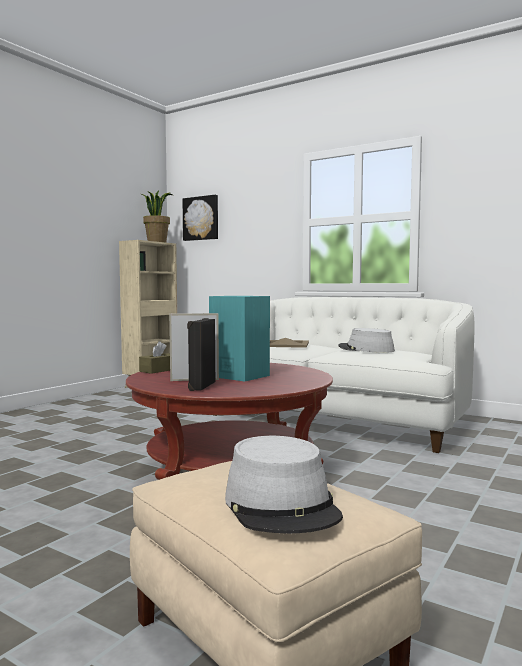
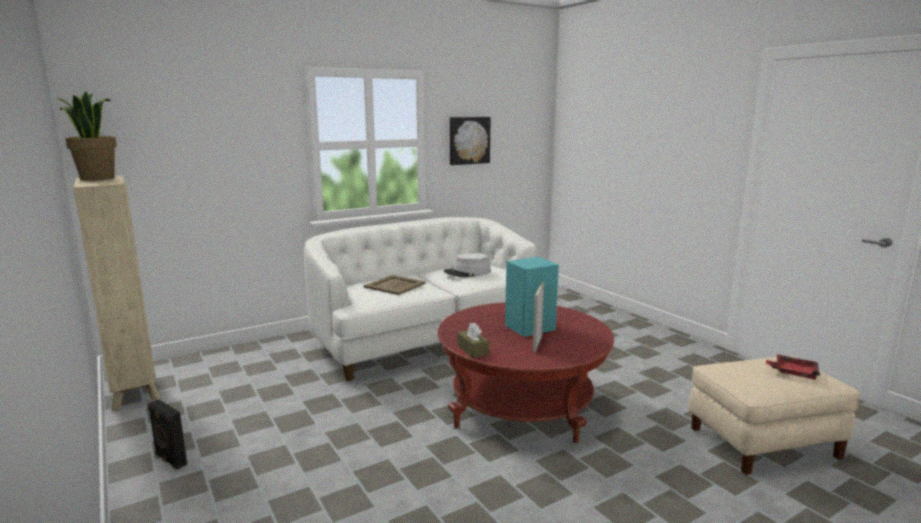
camera: 65 degrees left, 10 degrees up
picture [182,195,218,241] -> picture moved to [450,117,491,165]
black speaker [187,318,215,391] -> black speaker moved to [148,400,187,470]
grey hat [225,436,343,533] -> red tray [766,354,820,380]

